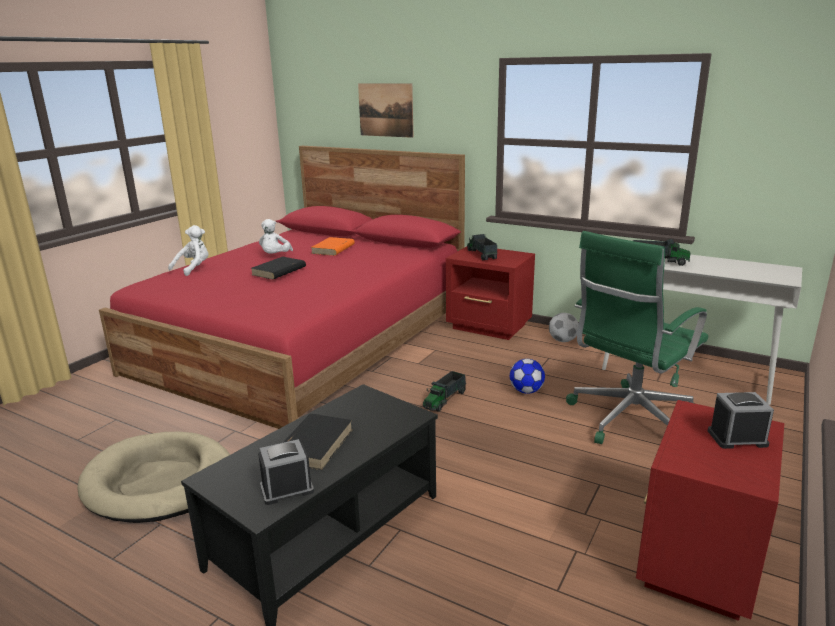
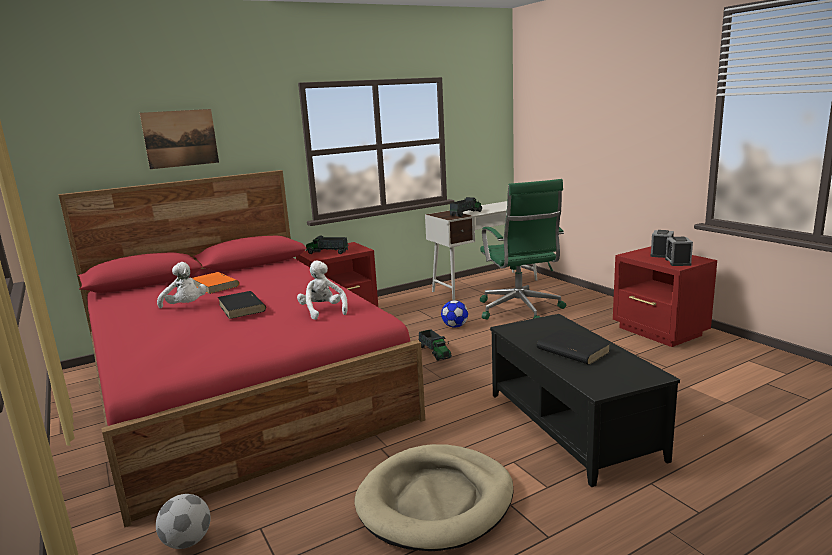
camera: 60 degrees left, 5 degrees down
white plush toy [168,225,208,276] -> white plush toy moved to [297,261,348,320]
alarm clock [258,439,314,505] -> alarm clock moved to [665,237,693,266]
football [549,313,579,342] -> football moved to [156,494,211,549]

